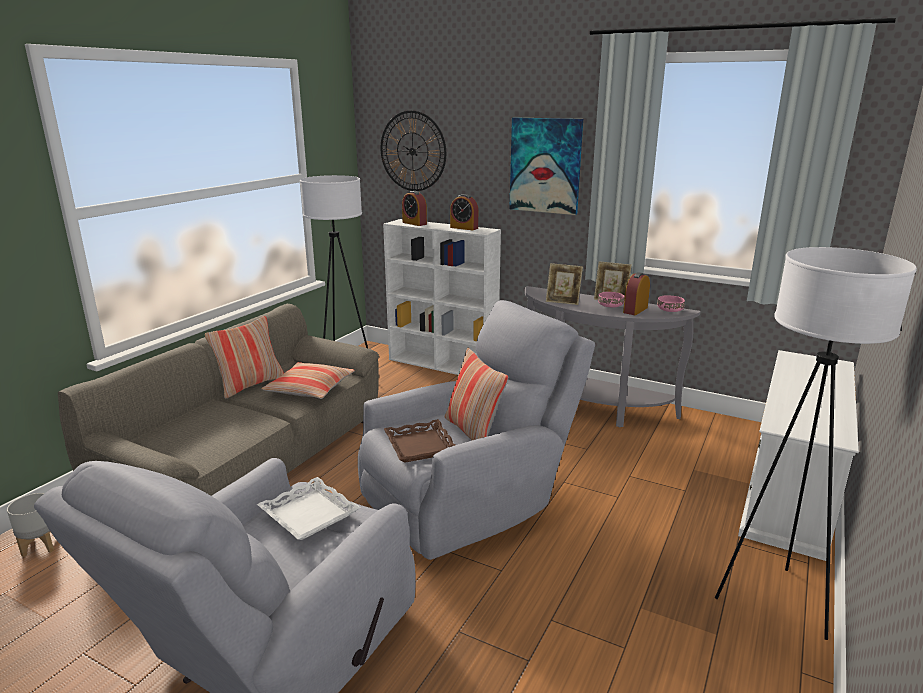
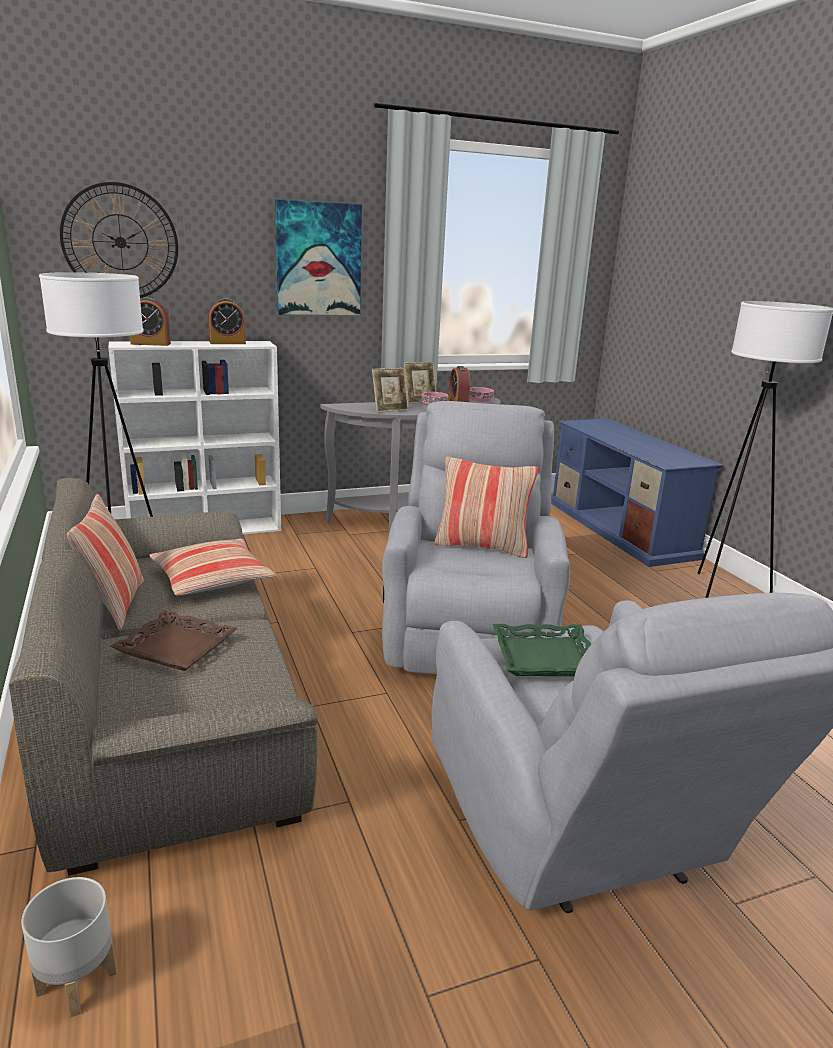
camera: 50 degrees left, 0 degrees up
white tray [257,477,361,540] -> green tray [493,624,591,676]
brown tray [384,419,456,463] -> brown tray moved to [110,610,237,671]
white tv stand [738,350,859,561] -> blue tv stand [551,419,724,567]

